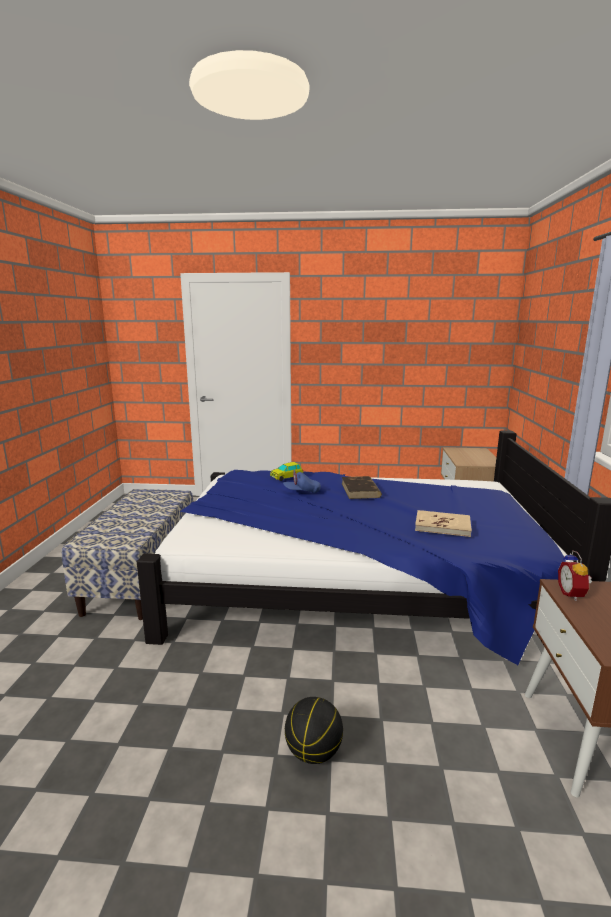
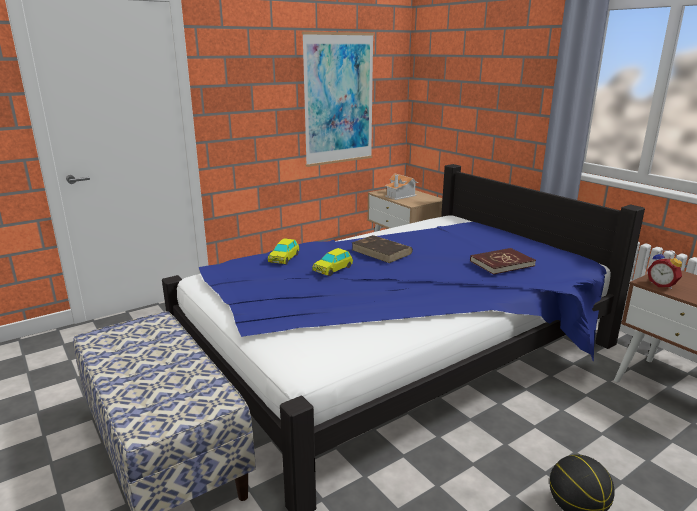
camera: 40 degrees left, 5 degrees up
blue cap [283,470,321,493] -> toy car [312,248,353,276]
beige book [415,510,472,537] -> red book [470,248,536,275]
none -> picture [302,31,374,167]
none -> toy house [385,173,419,200]

